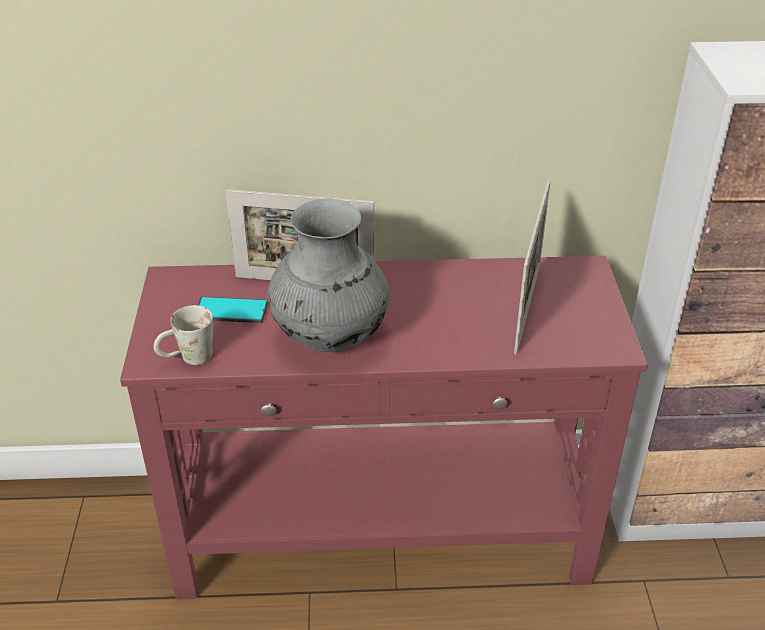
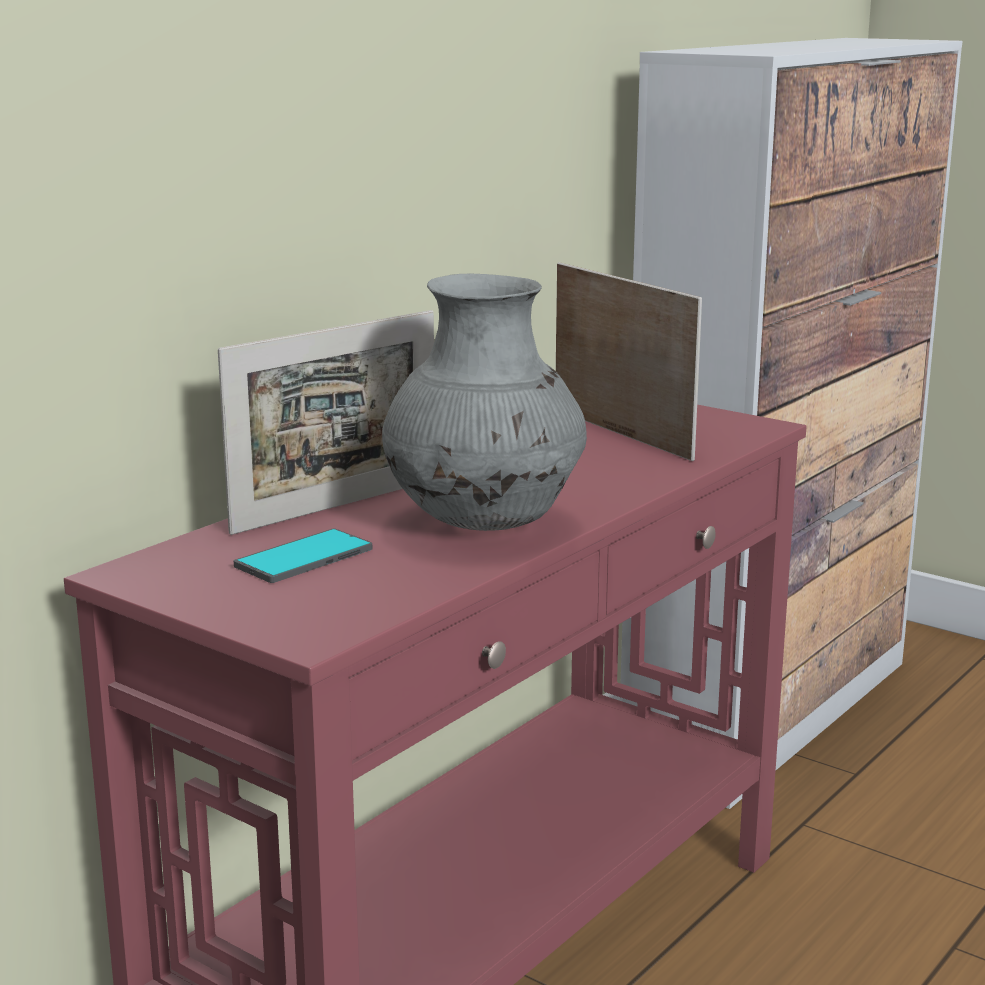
camera: 50 degrees left, 20 degrees down
white mug [154,305,213,365] -> none

